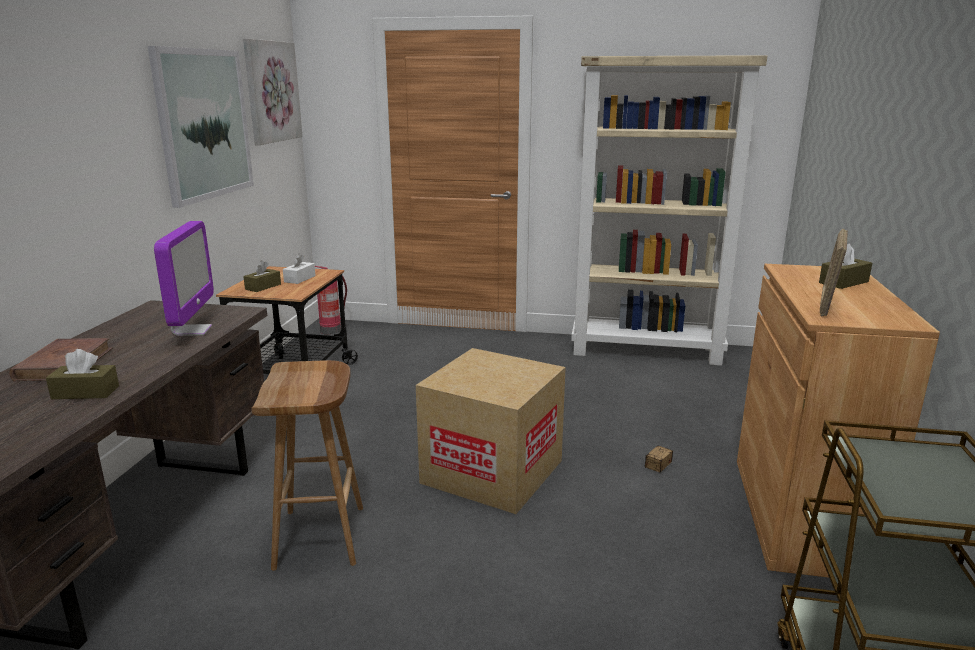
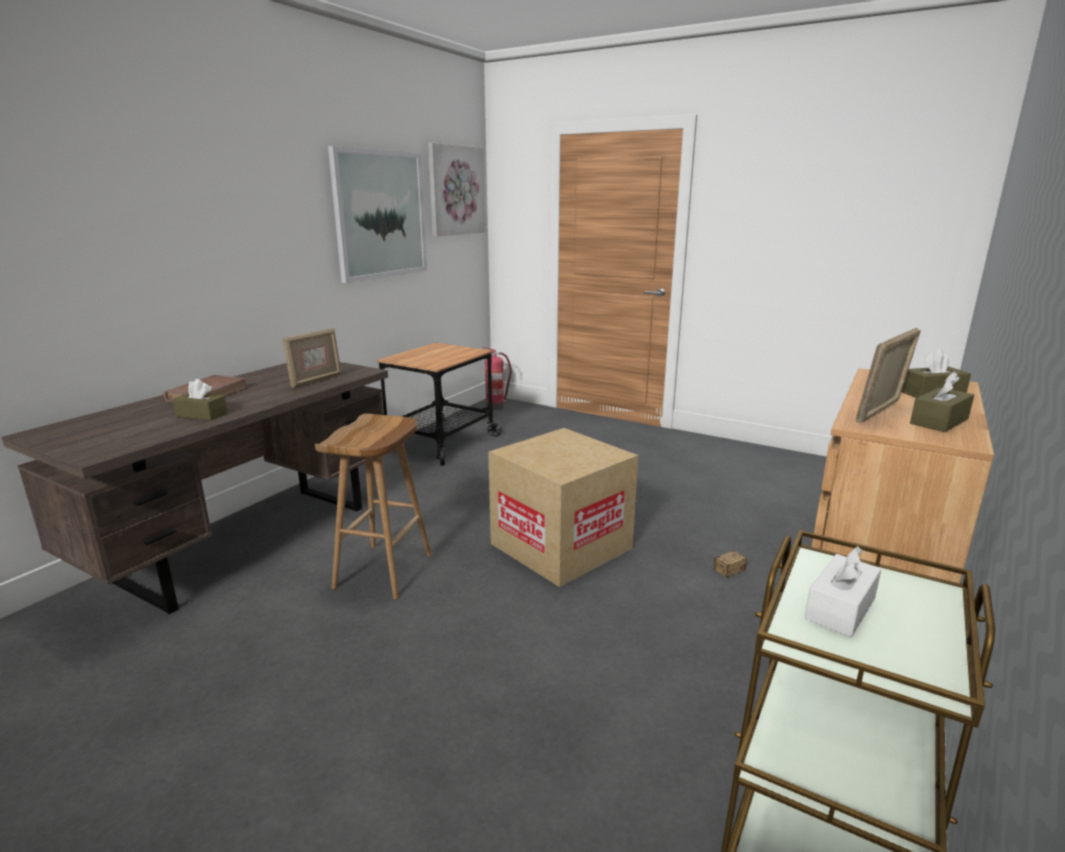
camera: 20 degrees right, 0 degrees up
monitor [154,221,214,336] -> picture frame [282,327,342,389]
brown tissue box [243,260,281,292] -> brown tissue box moved to [910,372,974,432]
white tissue box [283,253,316,284] -> white tissue box moved to [805,546,881,637]
beige bookcase [571,55,767,366] -> none

